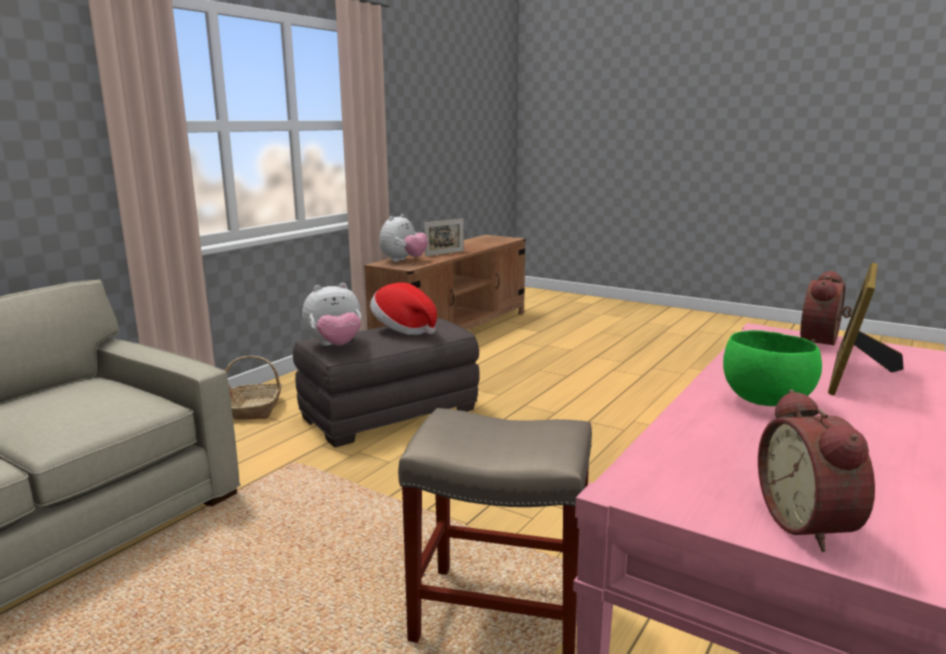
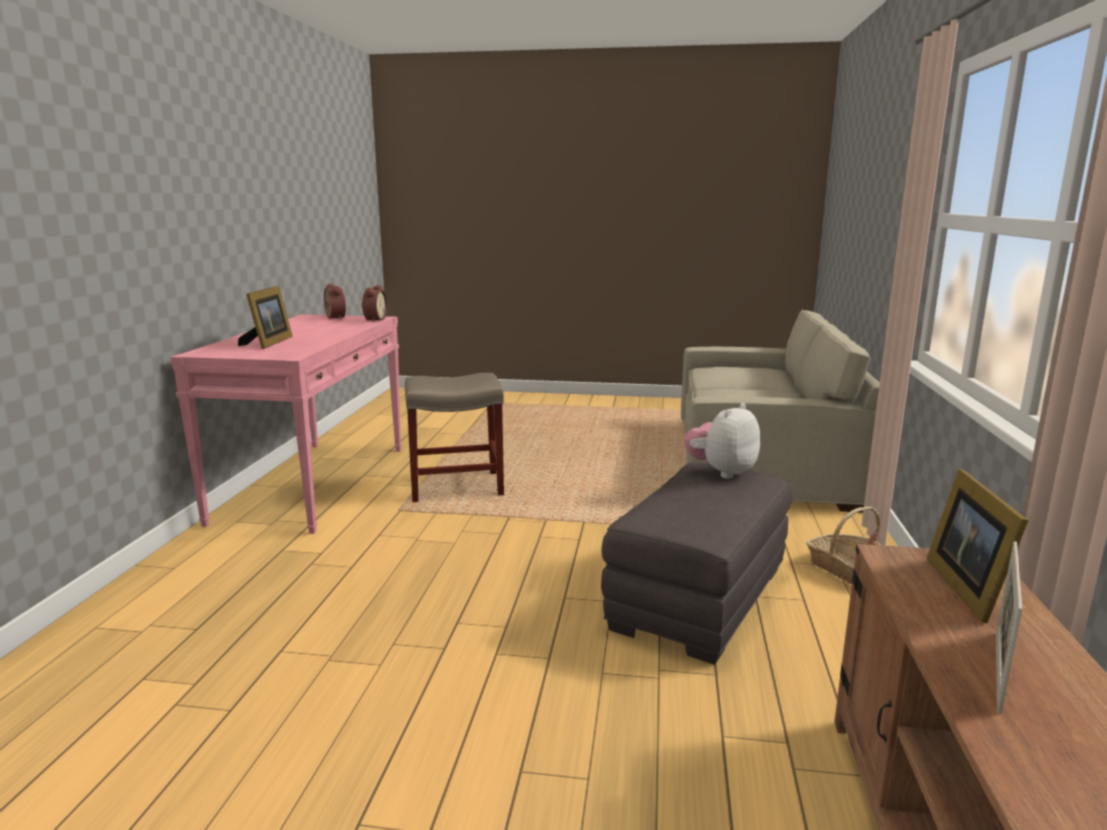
camera: 155 degrees right, 0 degrees up
hat [370,282,437,335] -> none
plush toy [380,214,428,262] -> picture frame [927,469,1029,623]
green bowl [723,330,822,406] -> none
alarm clock [800,270,852,345] -> alarm clock moved to [361,285,387,322]

